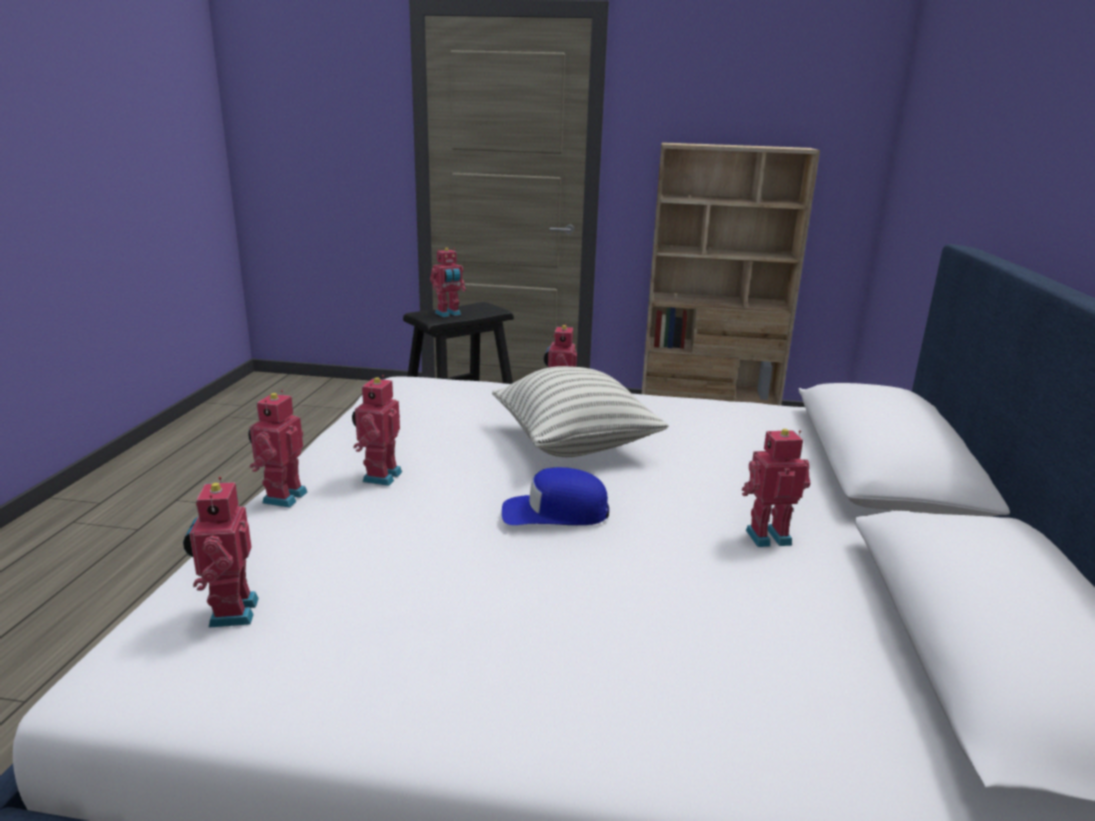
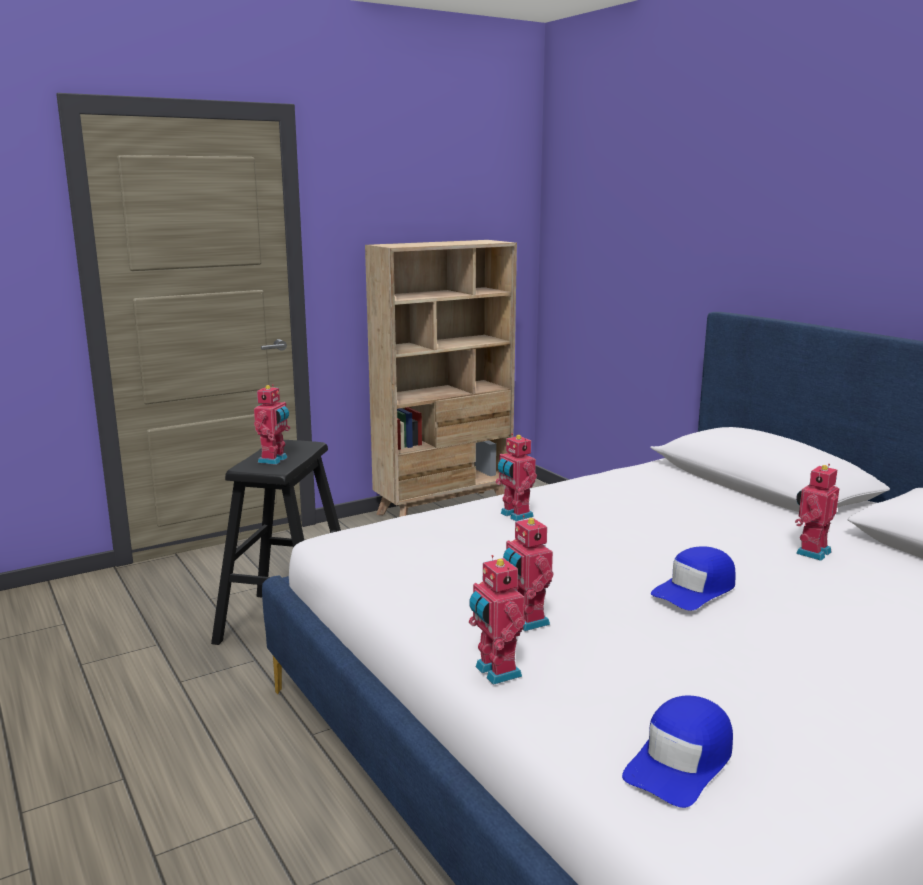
camera: 40 degrees left, 5 degrees down
toy robot [183,477,259,628] -> blue cap [622,696,733,808]
pillow [492,366,669,457] -> none

